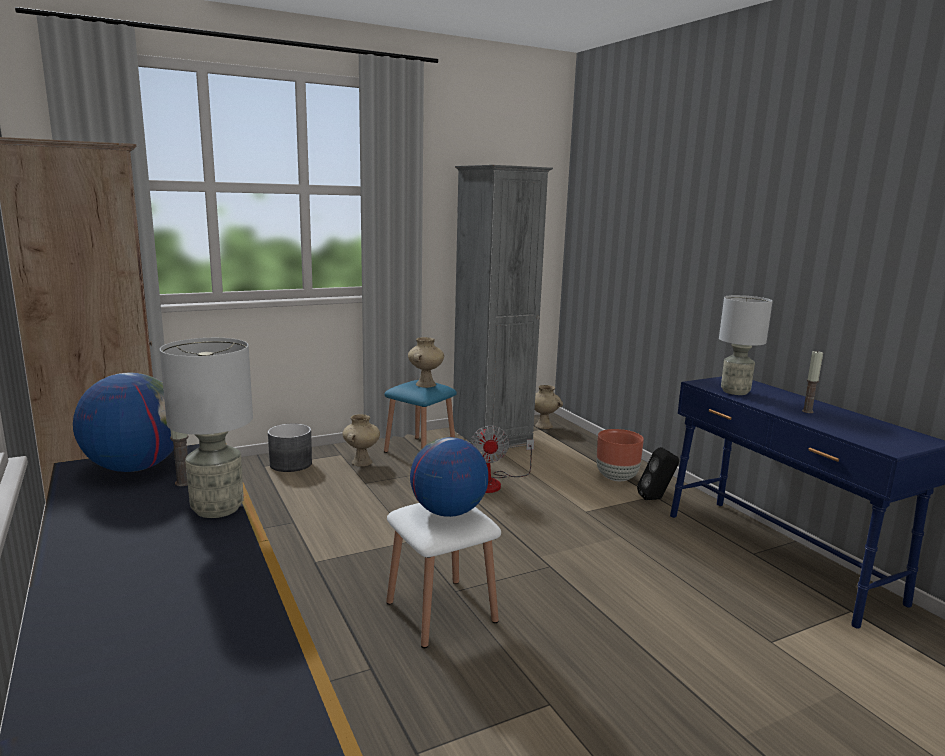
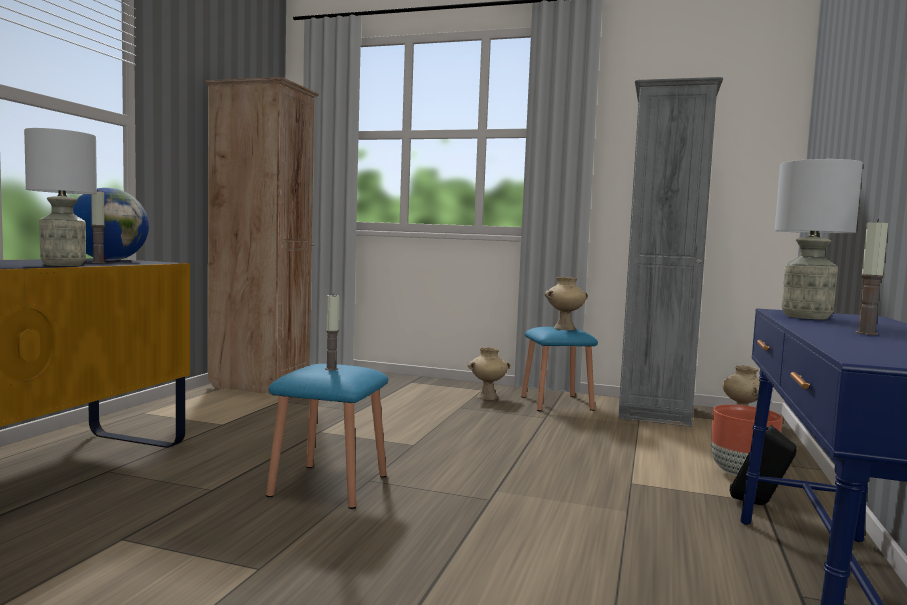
camera: 45 degrees right, 10 degrees down
grey planter [268,424,312,472] -> none
white stool [386,503,501,648] -> blue stool [266,364,388,509]
globe [410,437,488,517] -> candle [325,295,339,370]
fan [470,425,534,493] -> none

